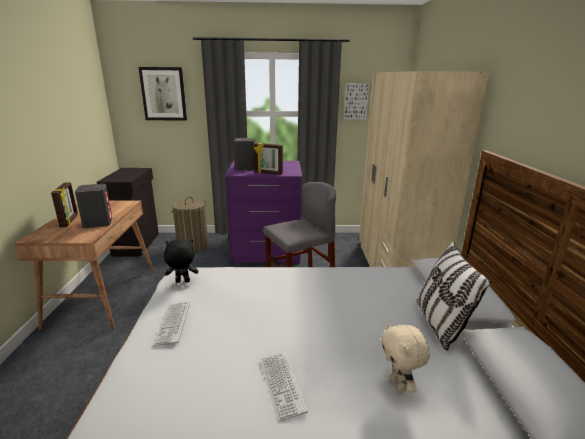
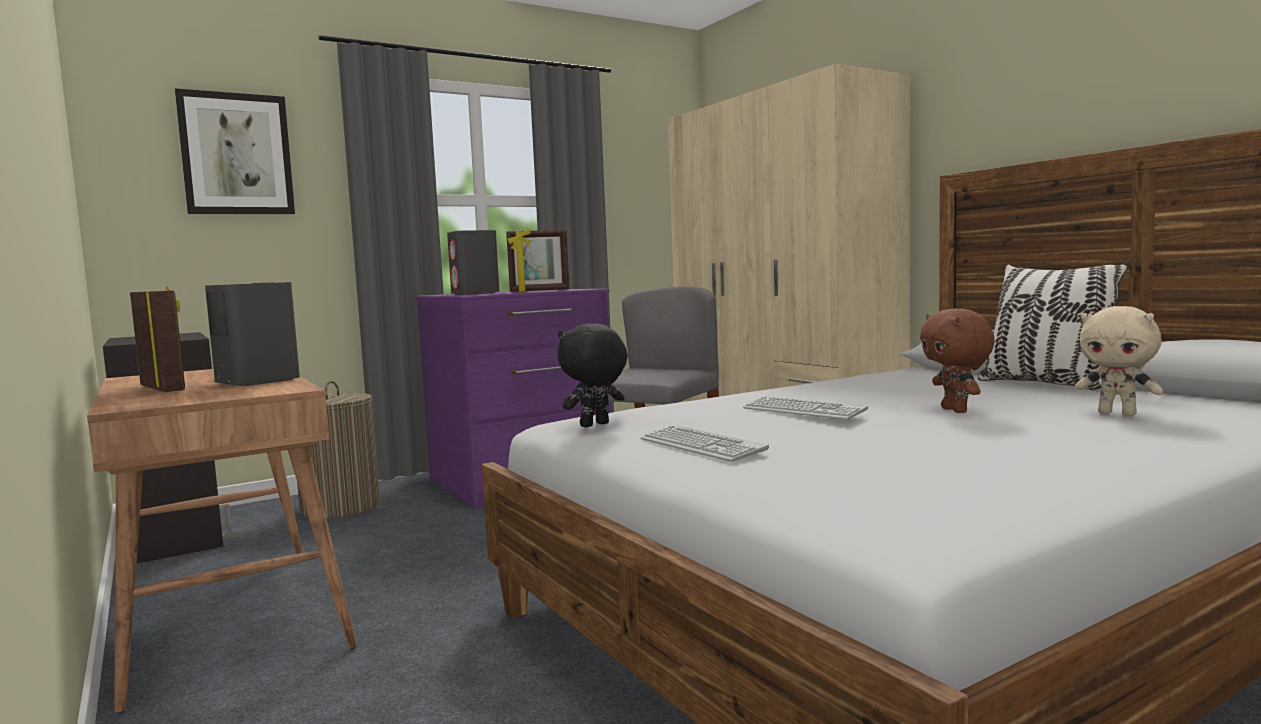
camera: 30 degrees left, 15 degrees down
keyboard [260,352,308,422] -> keyboard moved to [743,396,868,420]
picture [344,83,369,119] -> none
none -> brown plush toy [920,308,995,413]

